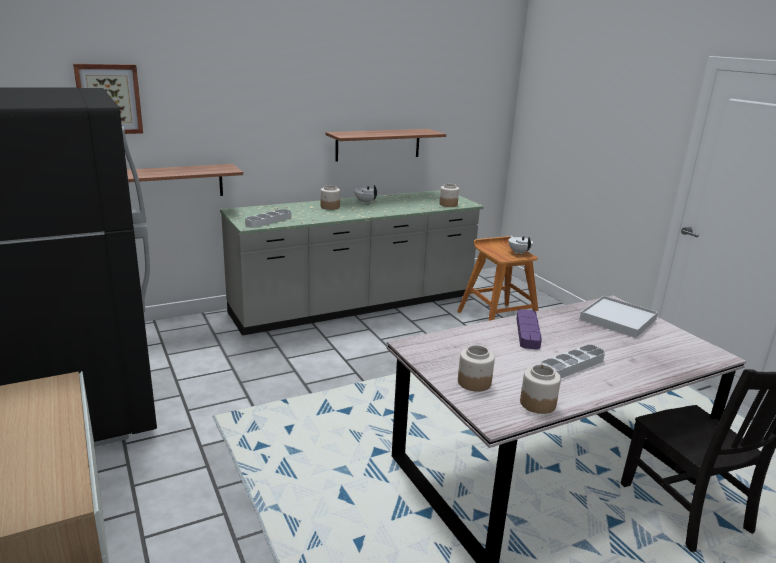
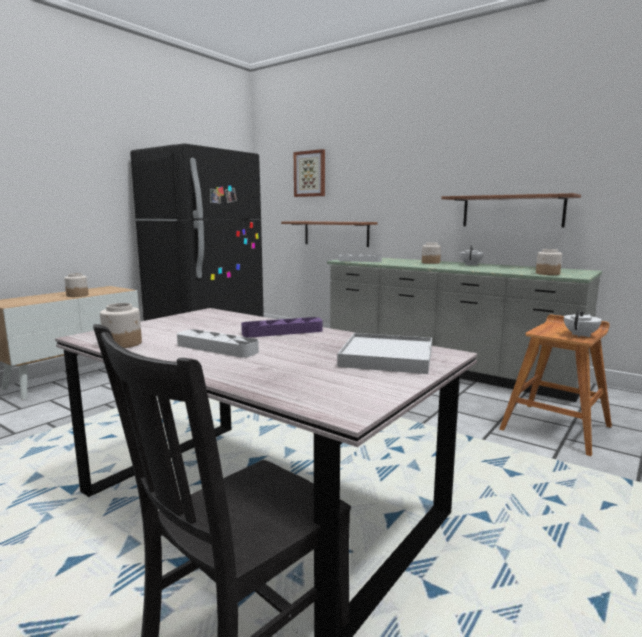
camera: 65 degrees right, 10 degrees down
jar [458,345,495,392] -> jar moved to [64,273,88,297]

